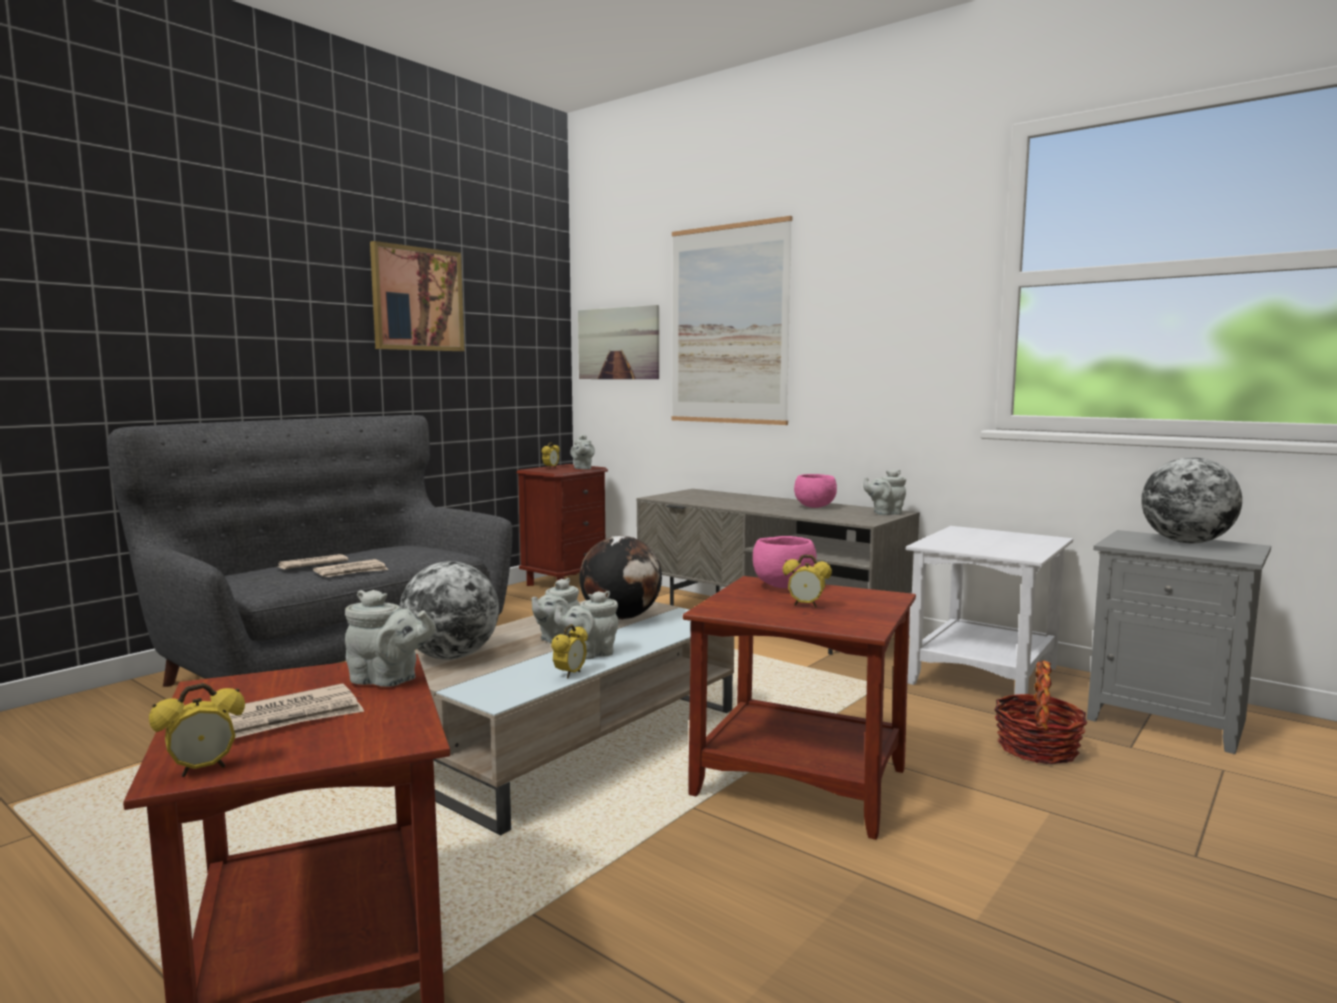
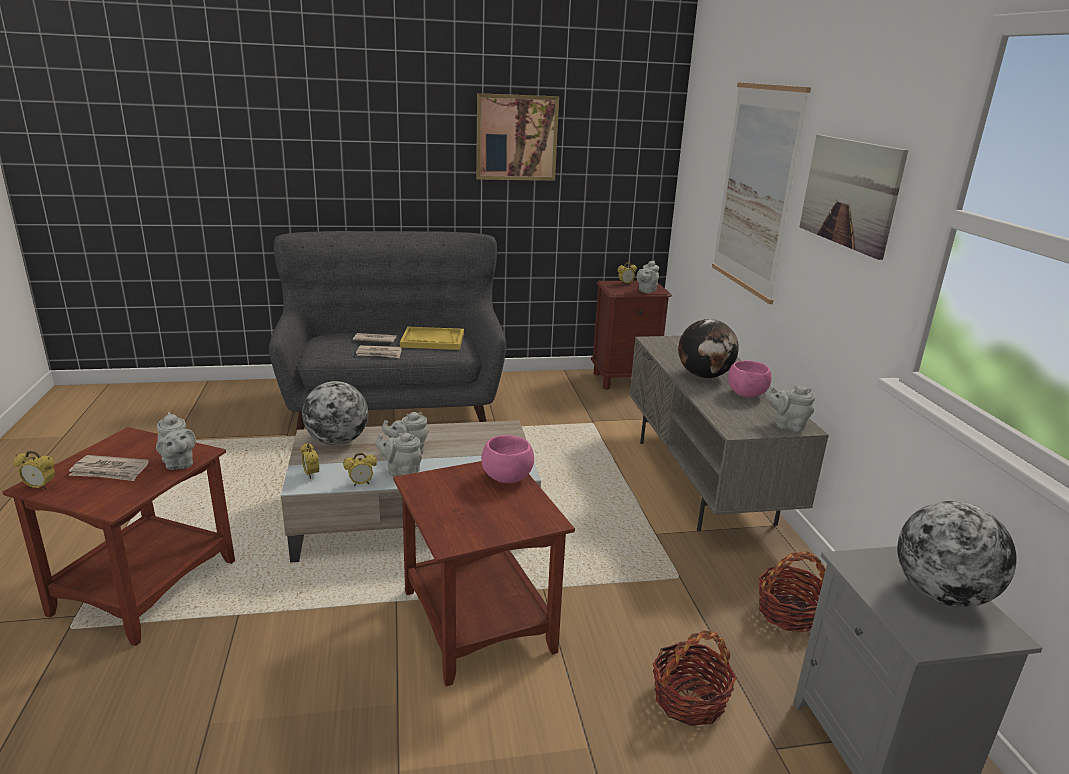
camera: 40 degrees right, 15 degrees up
picture [578,305,659,379] -> picture moved to [800,134,908,260]
globe [579,536,662,620] -> globe moved to [678,319,739,378]
alarm clock [783,555,832,607] -> alarm clock moved to [300,443,319,479]
white side table [906,526,1073,703] -> basket [758,551,826,632]
none -> yellow tray [400,327,464,350]

